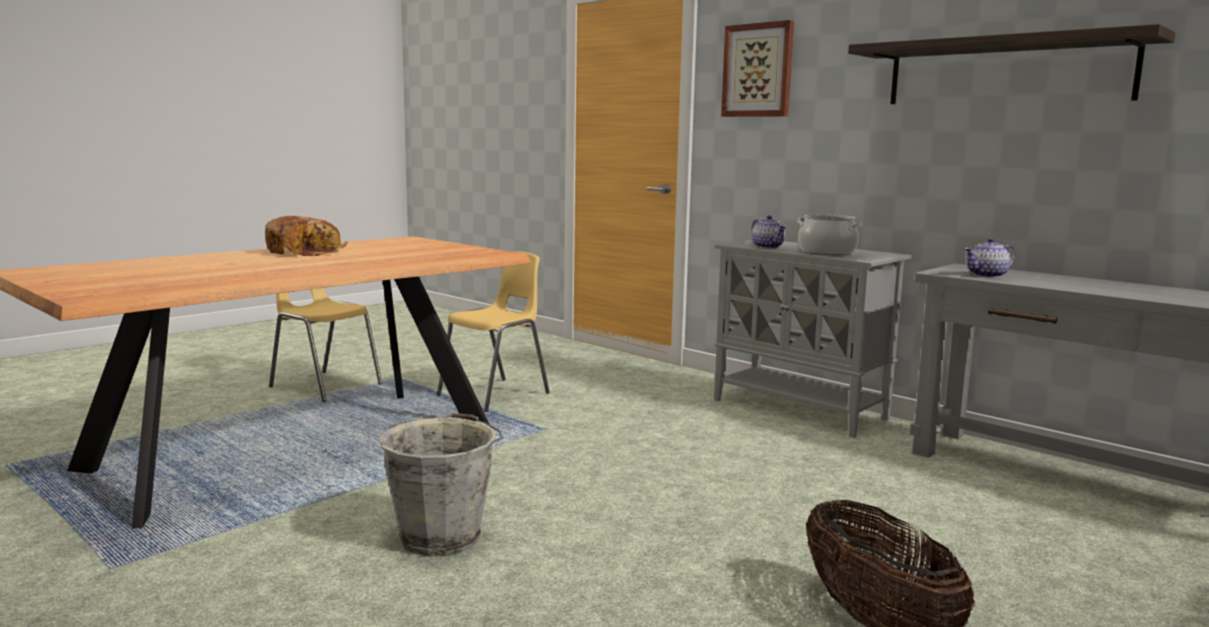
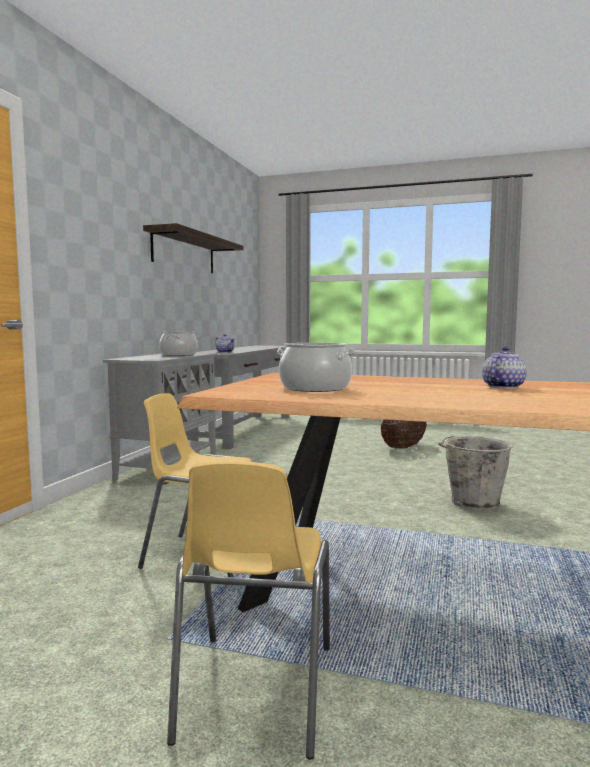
camera: 115 degrees left, 5 degrees down
bread [265,216,347,256] -> none
picture [721,20,794,117] -> none
teapot [751,215,786,249] -> teapot moved to [482,347,527,389]
none -> cooking pot [277,343,356,392]

